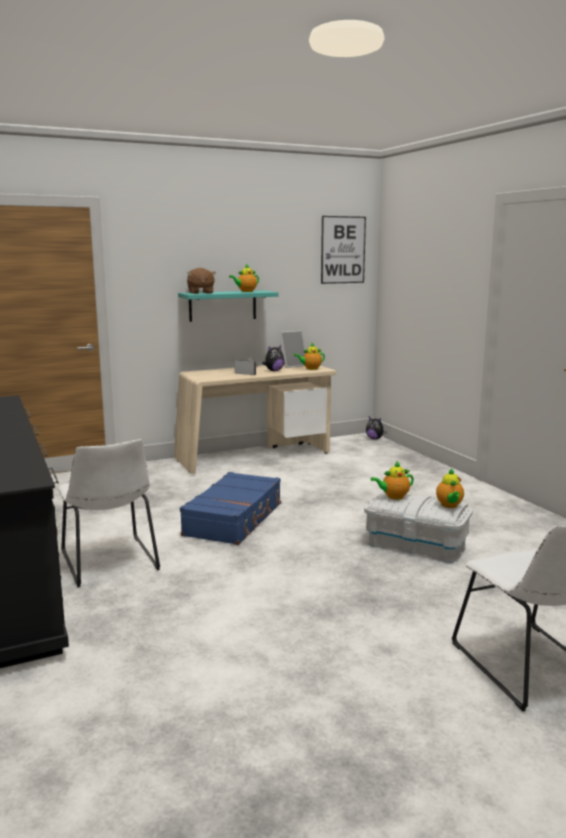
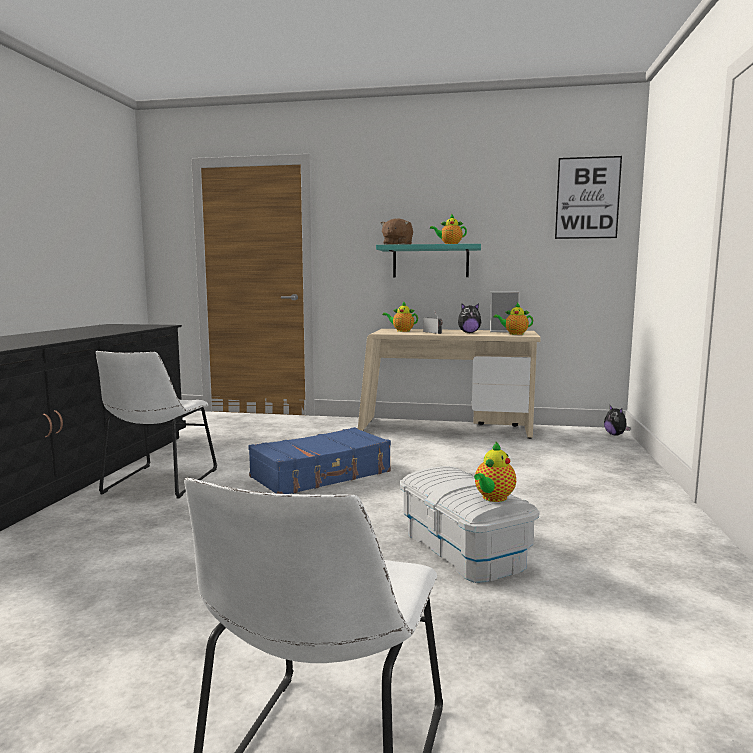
camera: 35 degrees right, 5 degrees down
teapot [370,461,414,500] -> teapot moved to [383,301,418,332]

